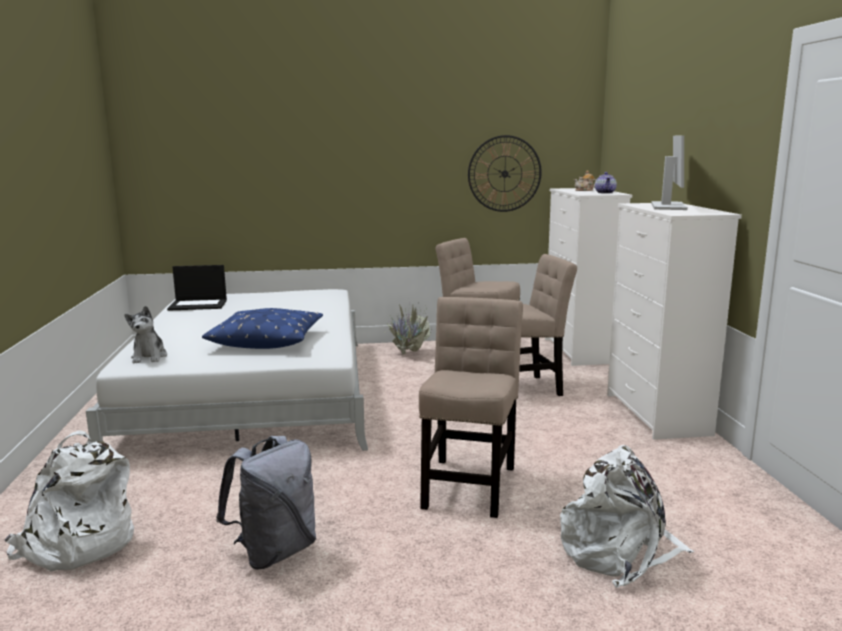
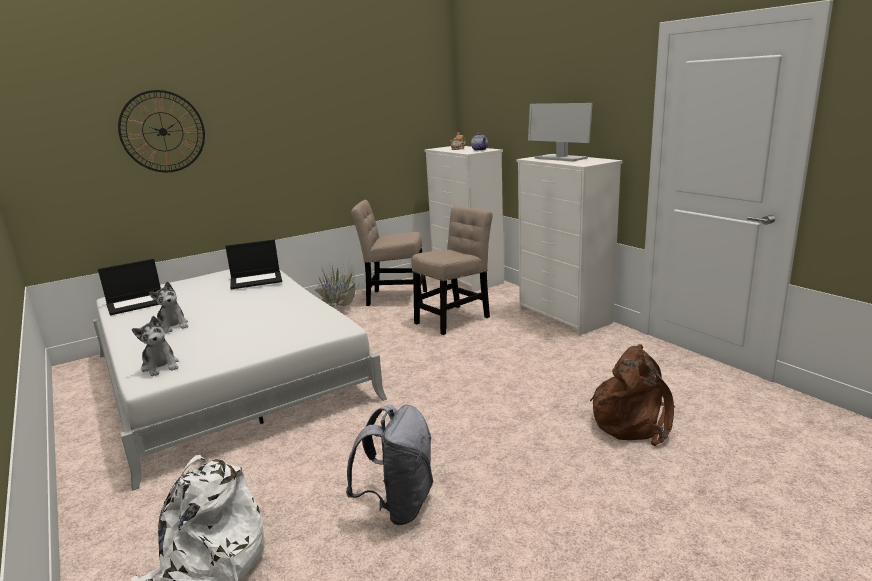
camera: 25 degrees left, 5 degrees up
blue pillow [202,308,323,349] -> none
beige chair [419,297,523,518] -> none
wall clock [468,135,542,212] -> wall clock moved to [118,90,205,172]
white backpack [560,445,694,588] -> brown backpack [590,344,675,446]
monitor [651,135,688,210] -> monitor turned 150 degrees clockwise [528,103,593,161]
none -> plush toy [149,282,188,333]
none -> laptop [225,240,282,289]

